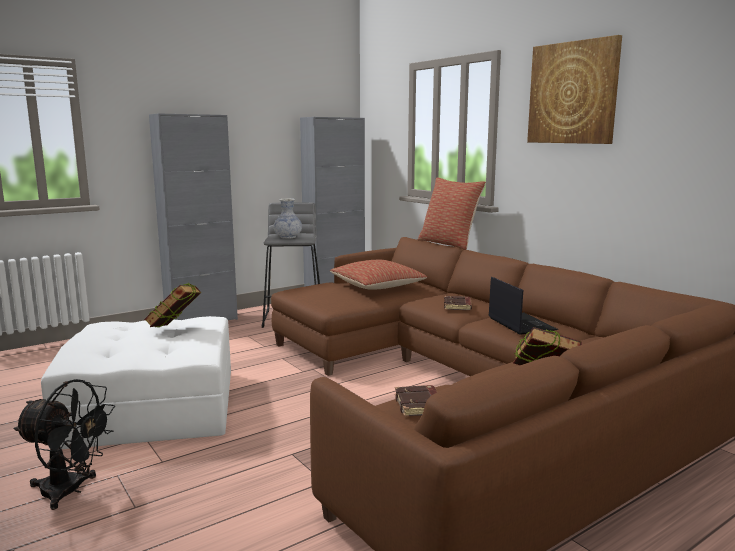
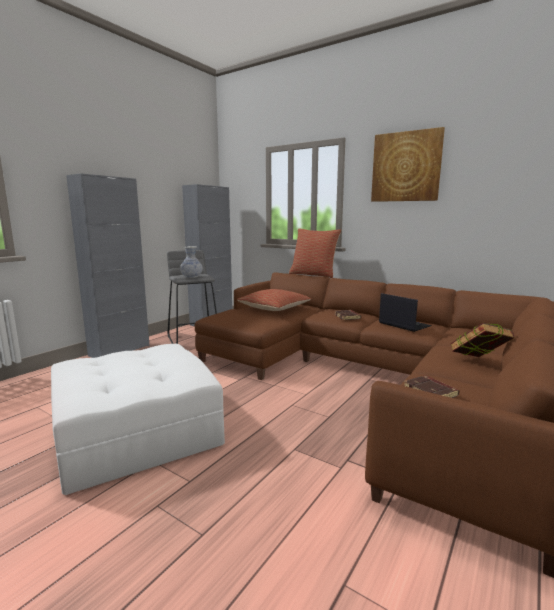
camera: 20 degrees left, 0 degrees up
black fan [13,379,115,510] -> none
book [144,283,201,328] -> none

